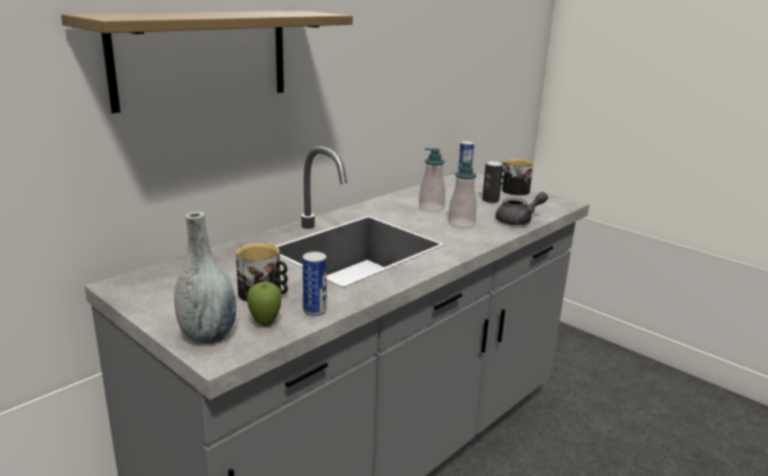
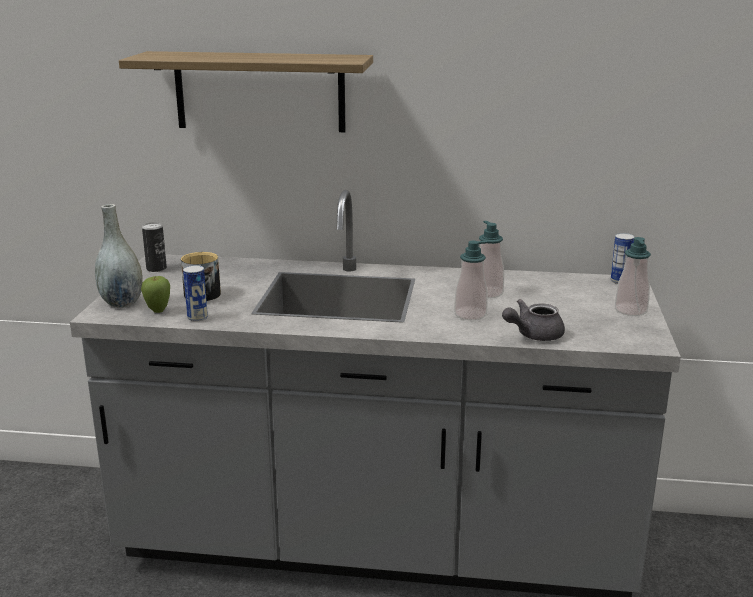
camera: 55 degrees right, 0 degrees up
can [482,160,503,203] -> can moved to [142,222,167,272]
grey teapot [495,192,548,225] -> grey teapot turned 120 degrees clockwise [502,299,565,341]
mug [501,159,533,196] -> soap dispenser [615,237,651,316]

